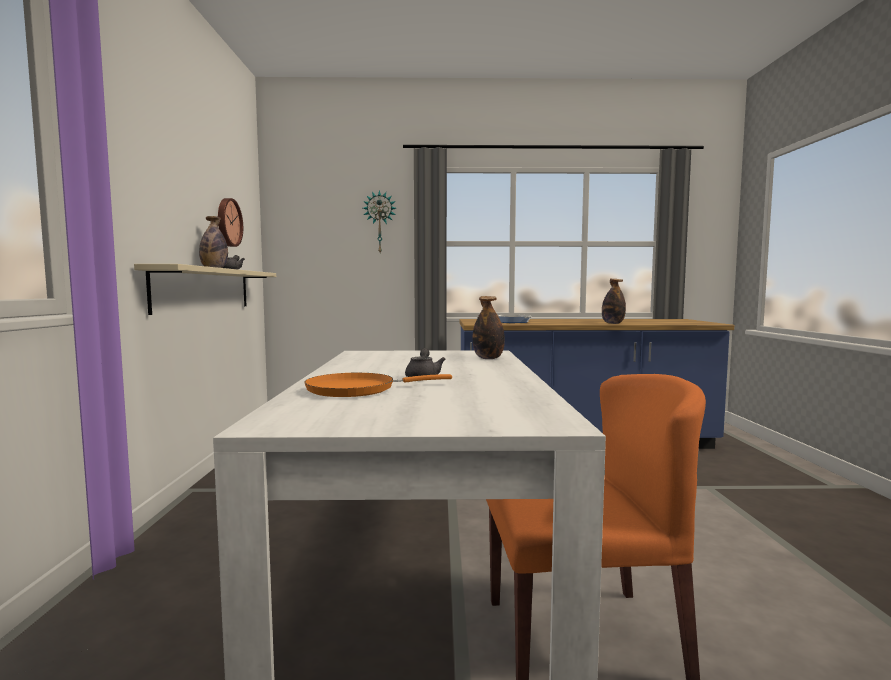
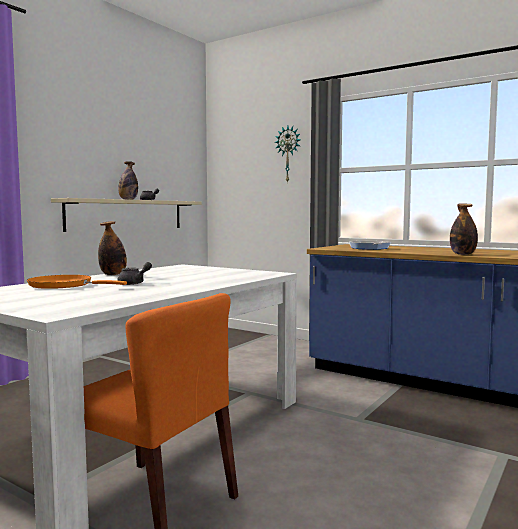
camera: 35 degrees right, 0 degrees up
wall clock [218,198,243,247] -> none
bottle [473,296,505,359] -> bottle moved to [98,221,127,275]

